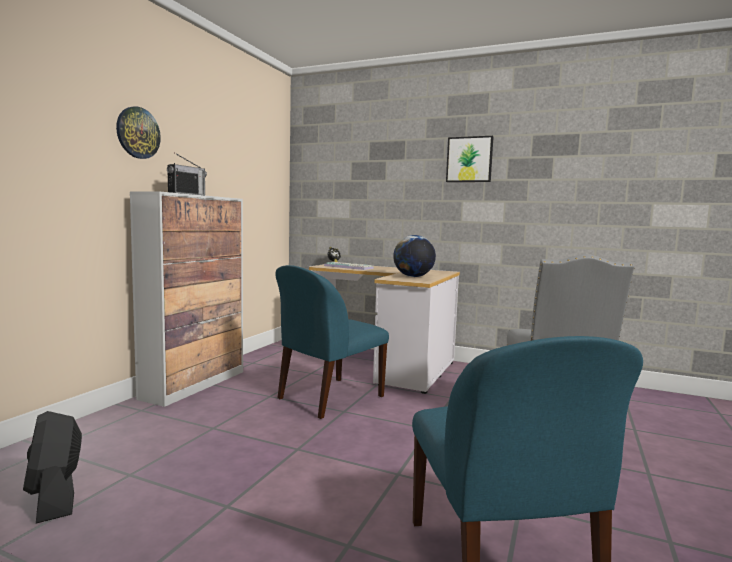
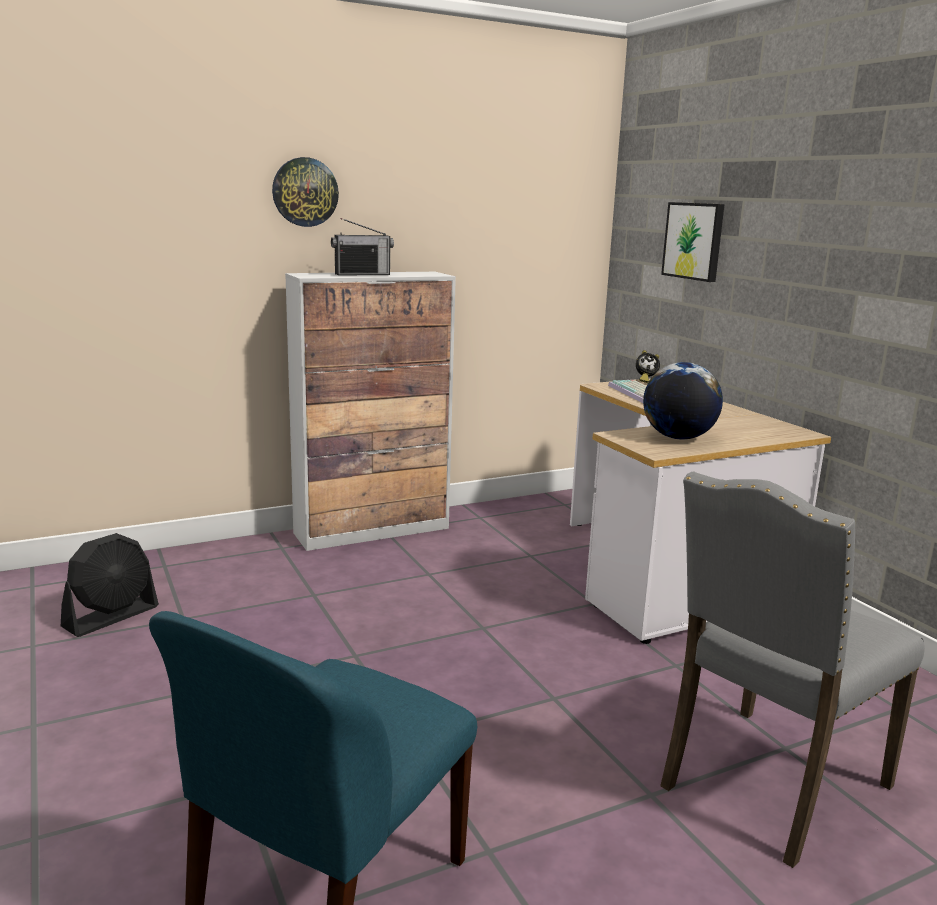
camera: 40 degrees right, 10 degrees up
black fan [23,411,82,524] -> black fan turned 150 degrees counterclockwise [61,533,159,637]
blue chair [275,265,389,419] -> none
picture [446,136,494,182] -> picture moved to [661,202,725,282]

